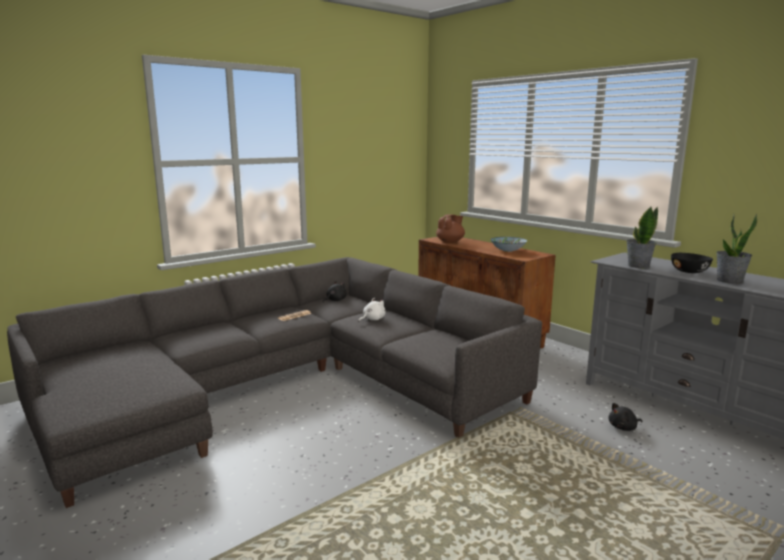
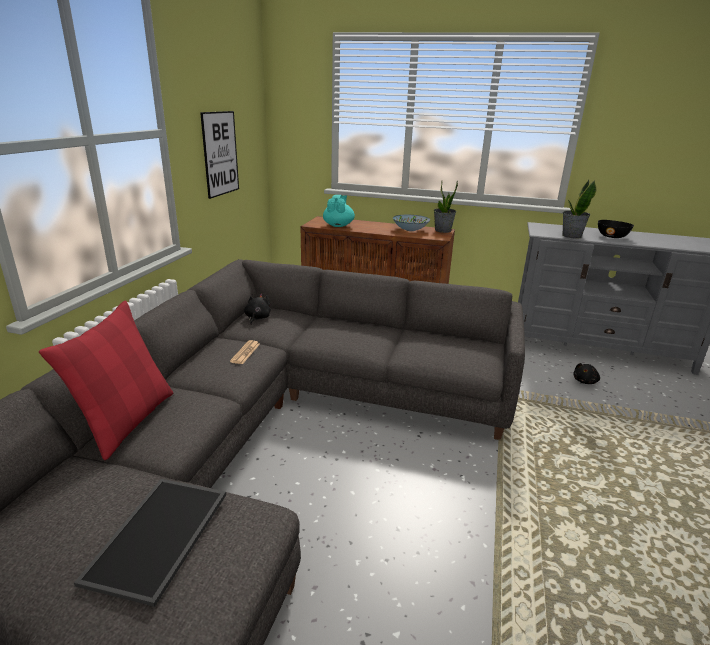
camera: 35 degrees left, 10 degrees up
white plush toy [358,298,386,322] -> none
brown teapot [436,214,465,243] -> turquoise teapot [323,195,355,227]
potted plant [716,214,758,284] -> potted plant moved to [434,180,458,233]
none -> red pillow [39,300,173,460]
none -> tray [74,479,226,607]
none -> picture [200,111,239,199]

